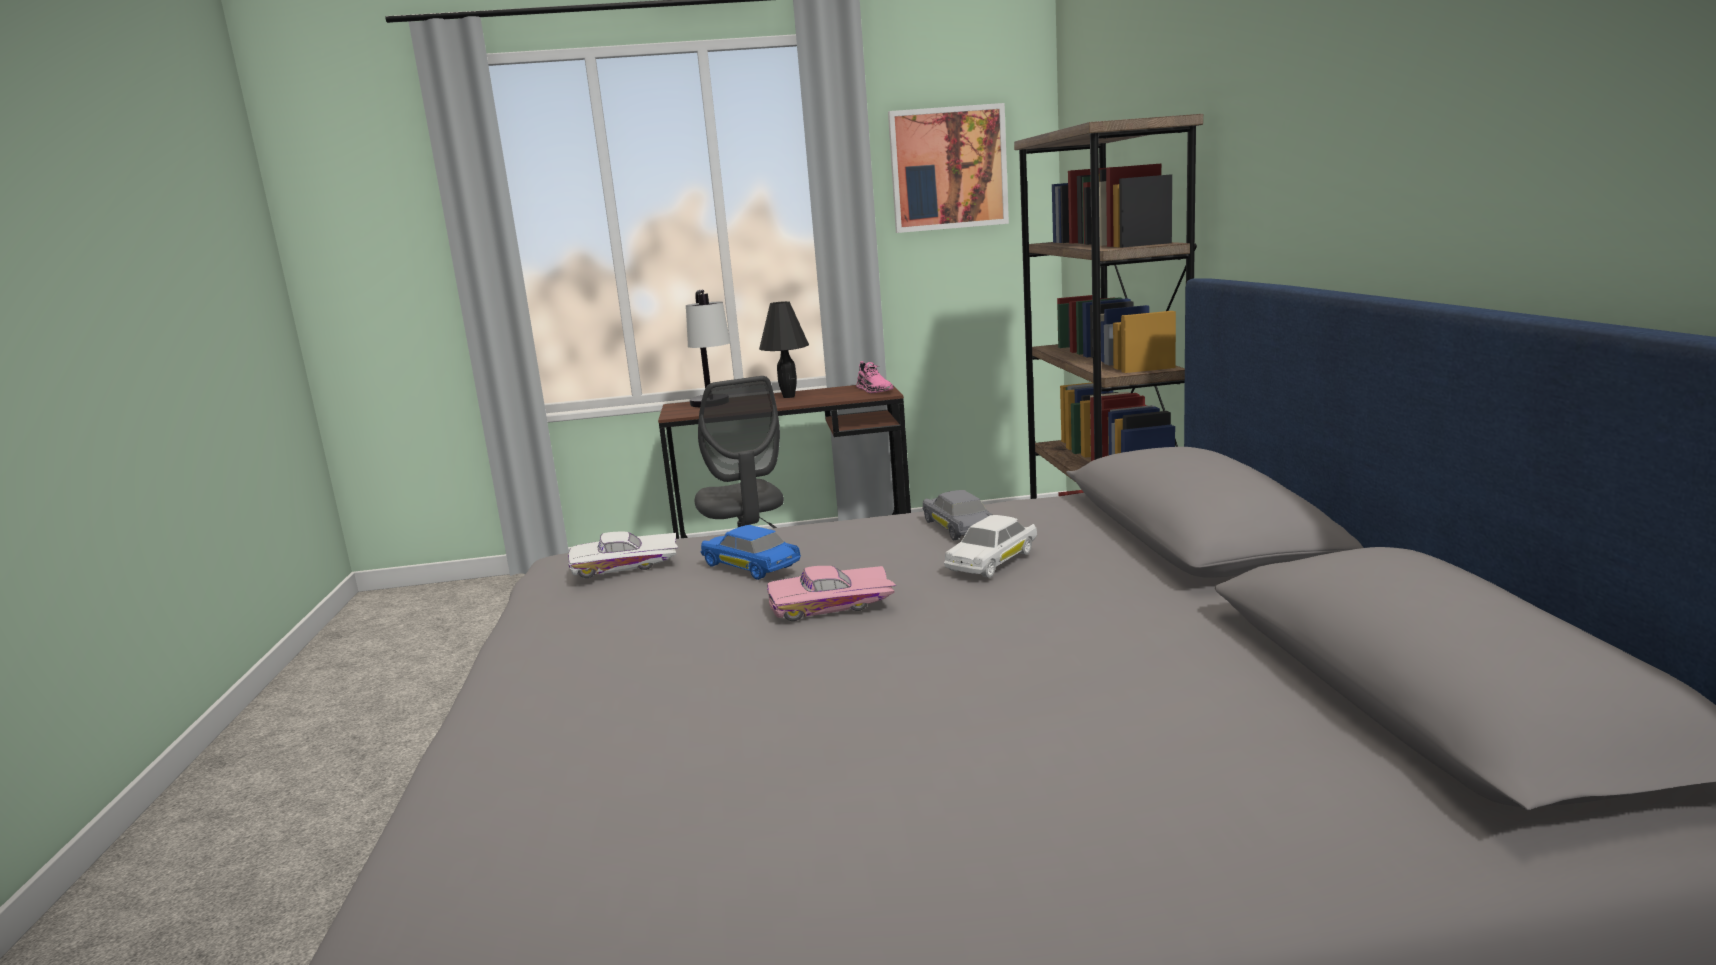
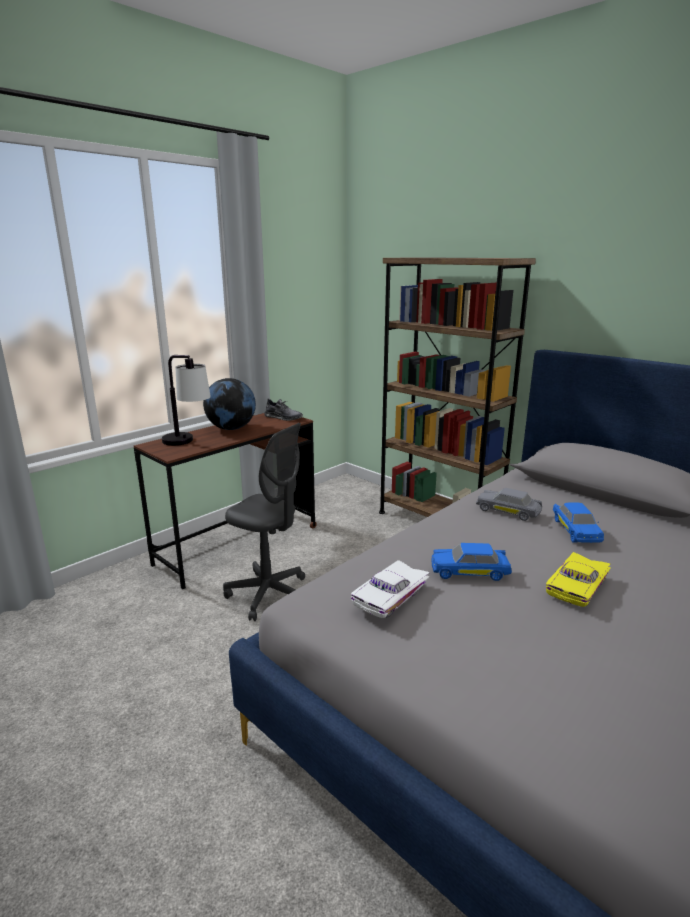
camera: 40 degrees left, 5 degrees up
black table lamp [759,301,809,398] -> globe [203,378,256,430]
pink toy car [767,566,896,621] -> yellow toy car [546,552,611,607]
pink shoe [856,361,894,393] -> grey shoe [264,398,303,421]
picture [888,103,1009,233] -> none
white toy car [944,515,1037,578] -> blue toy car [553,502,604,543]

